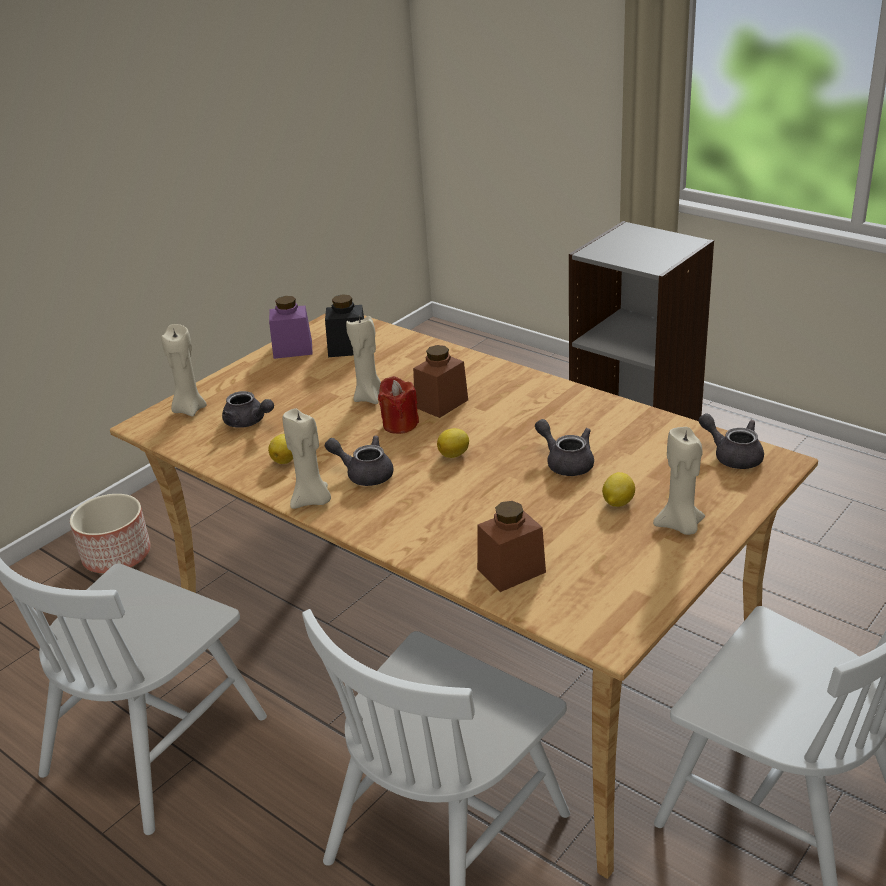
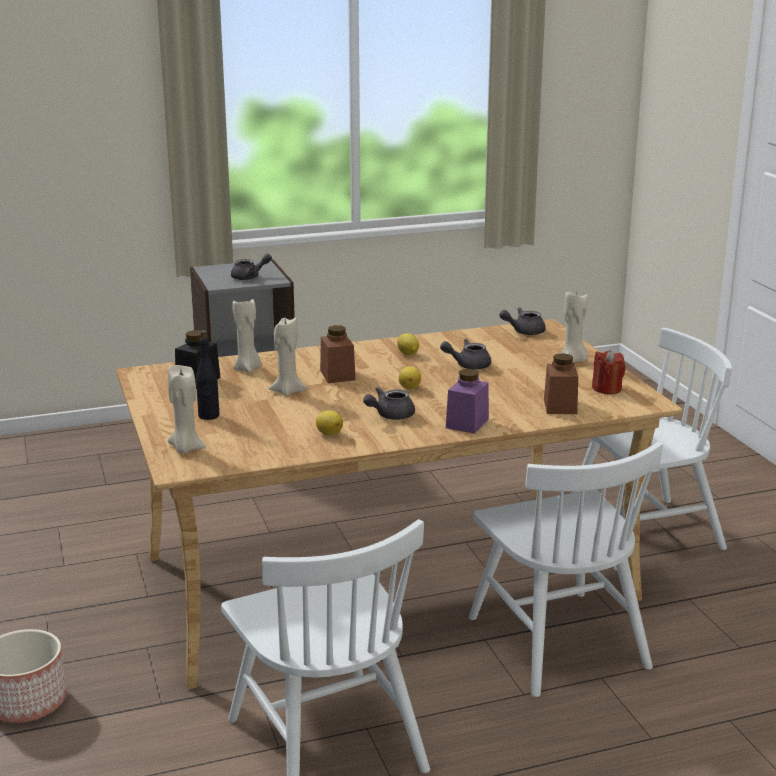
camera: 60 degrees left, 10 degrees down
grey teapot [222,391,274,428] -> grey teapot moved to [231,254,272,280]
purple jar [269,296,313,359] -> purple jar moved to [446,369,489,434]
beige candle [283,408,331,509] -> beige candle moved to [232,296,261,373]
red candle [378,376,419,434] -> red candle moved to [592,350,626,394]
lemon [602,472,635,507] -> lemon moved to [397,333,419,355]
none -> black bottle [196,330,219,420]

